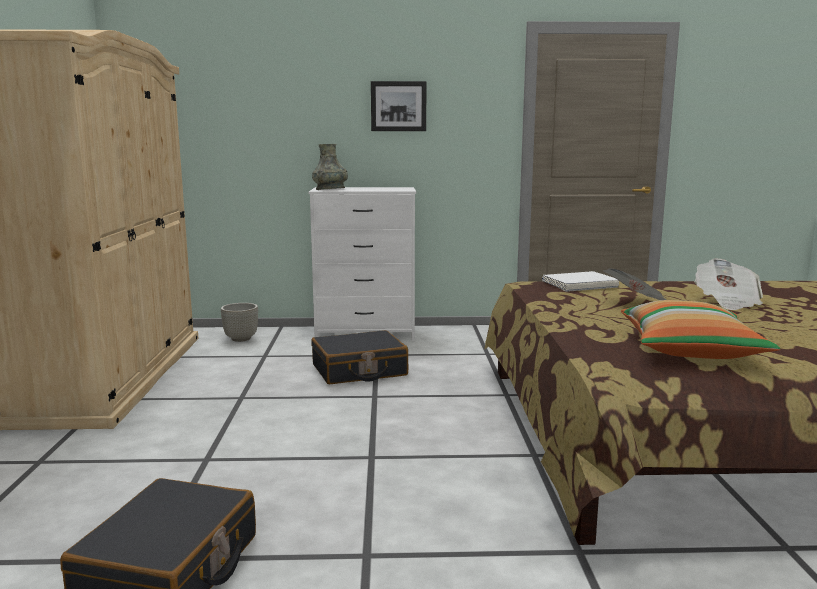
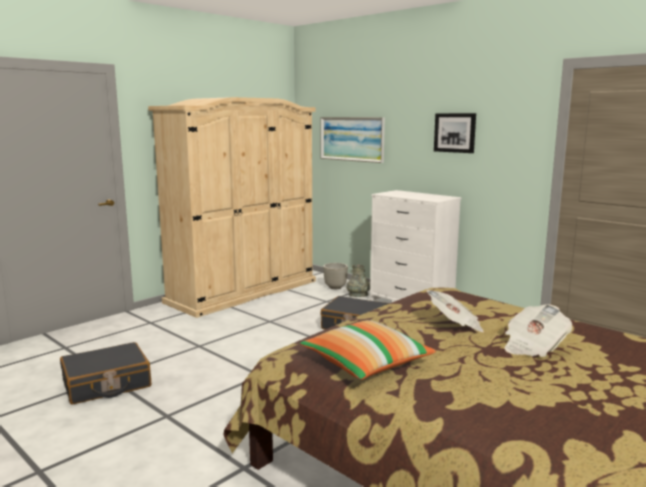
camera: 45 degrees right, 0 degrees up
grey vase [312,144,348,190] -> grey vase moved to [346,265,370,297]
white book [542,271,619,292] -> none
none -> picture [320,117,385,163]

